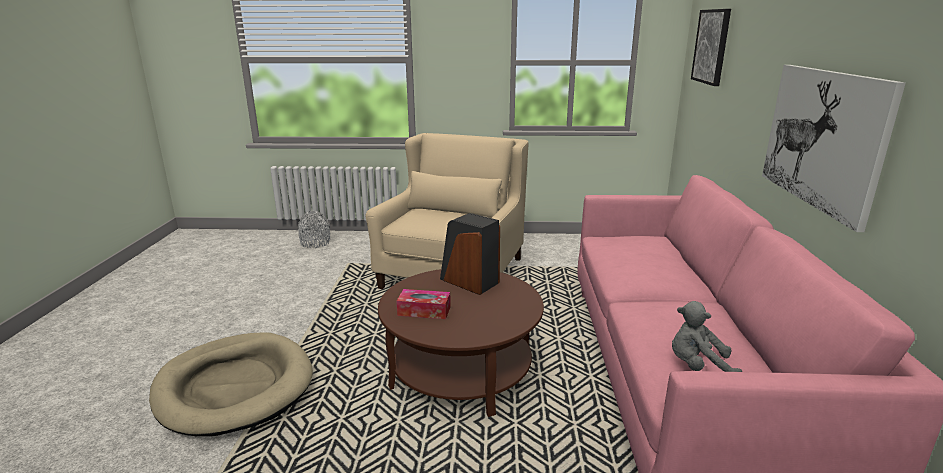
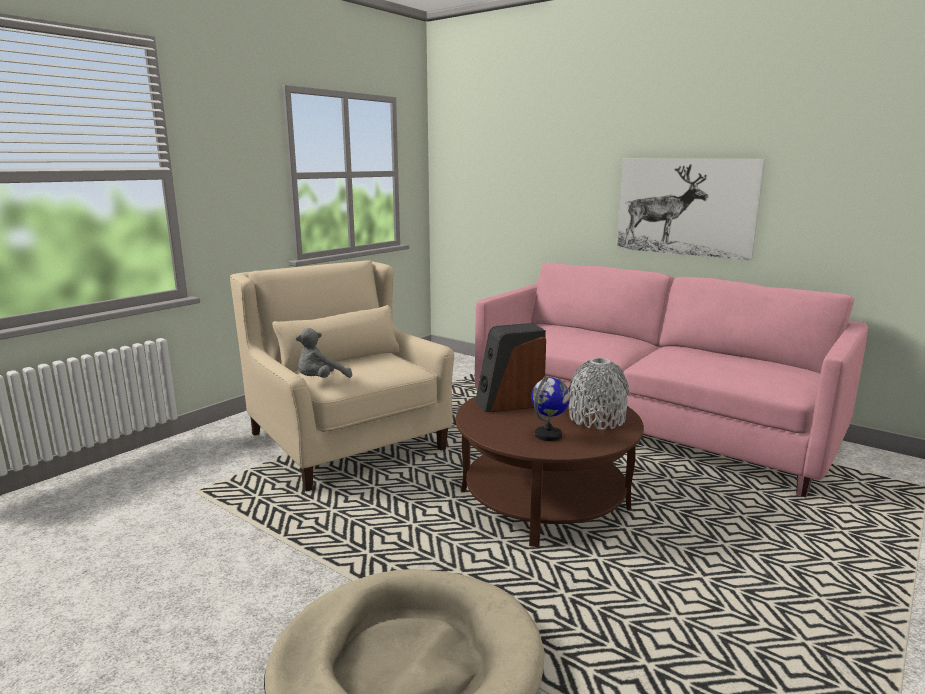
camera: 55 degrees left, 5 degrees down
grey vase [298,211,330,248] -> grey vase moved to [569,358,629,429]
tissue box [397,289,451,319] -> globe [531,376,570,441]
grey plush toy [672,301,742,372] -> grey plush toy moved to [296,328,352,378]
picture [691,9,731,86] -> none

